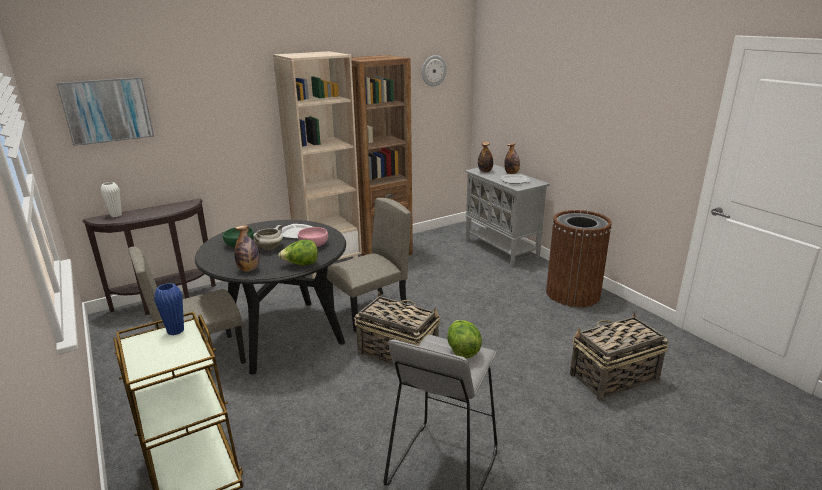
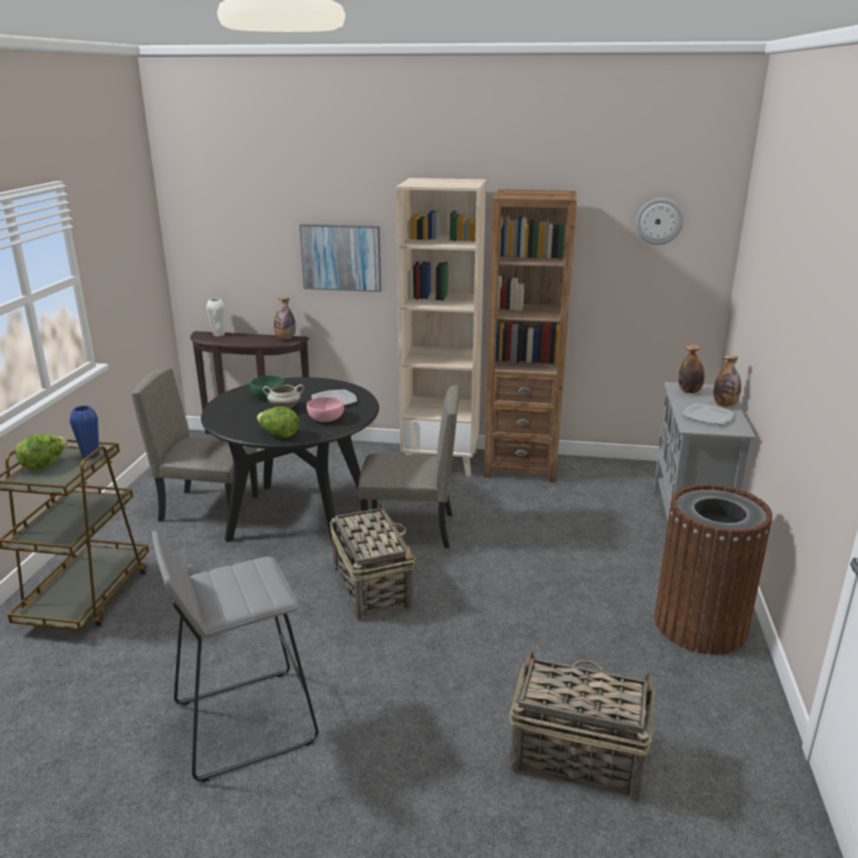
camera: 40 degrees right, 0 degrees up
picture [56,77,154,146] -> picture moved to [300,224,381,292]
bottle [234,225,259,272] -> bottle moved to [274,298,296,339]
lettuce [447,320,482,358] -> lettuce moved to [15,434,68,470]

